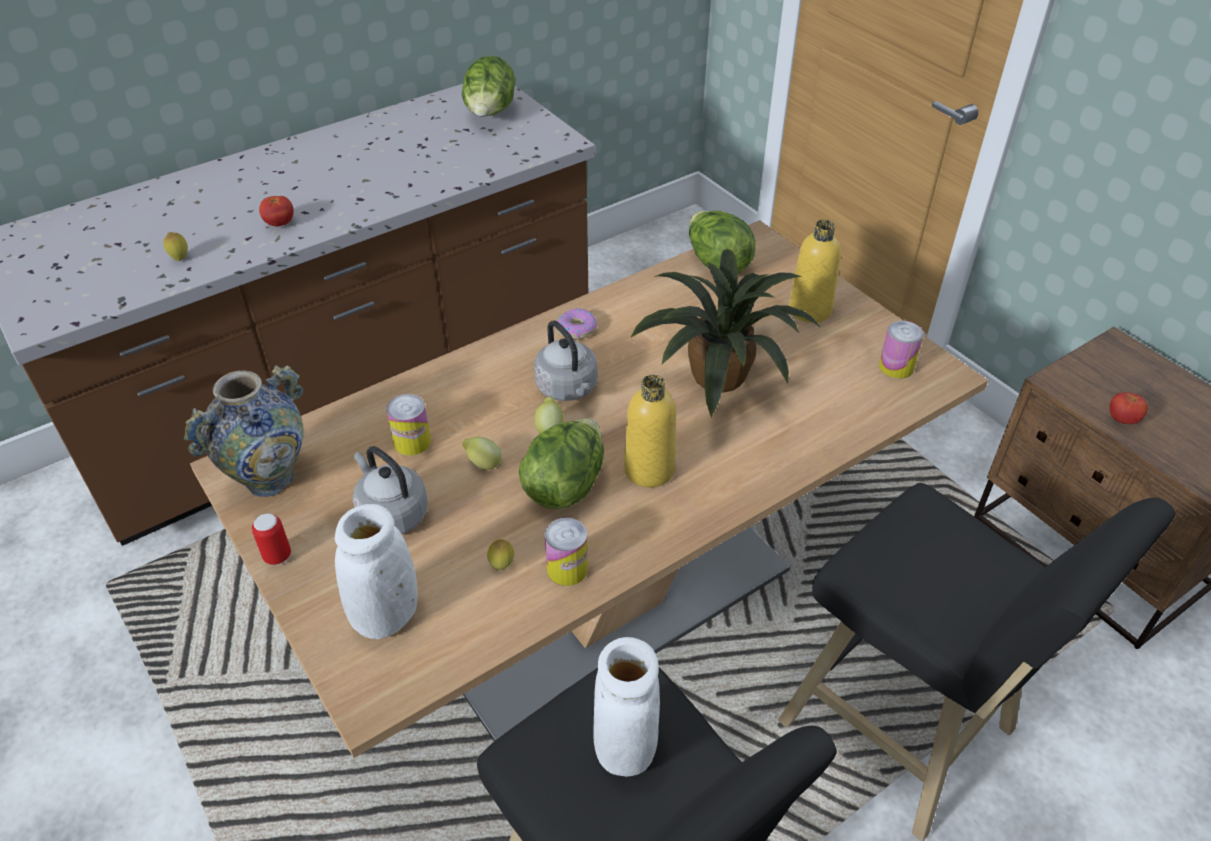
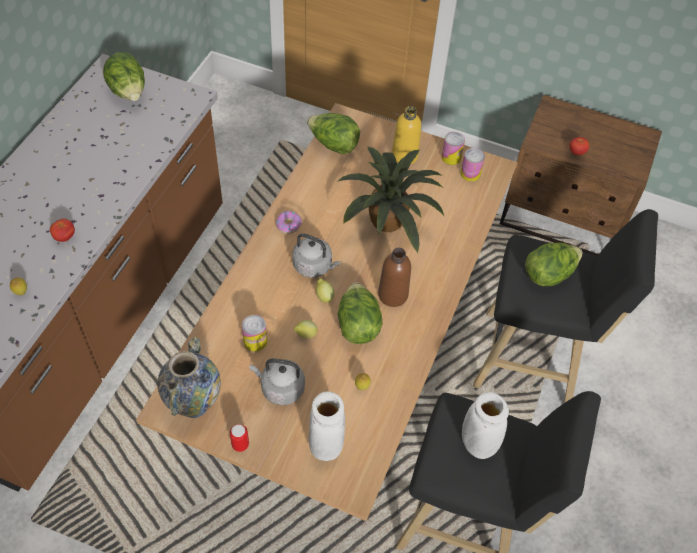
camera: 35 degrees left, 10 degrees up
can [544,517,588,586] -> can moved to [441,132,465,165]
yellow bottle [624,375,676,487] -> brown bottle [378,248,411,307]
none -> lettuce [525,243,583,286]

